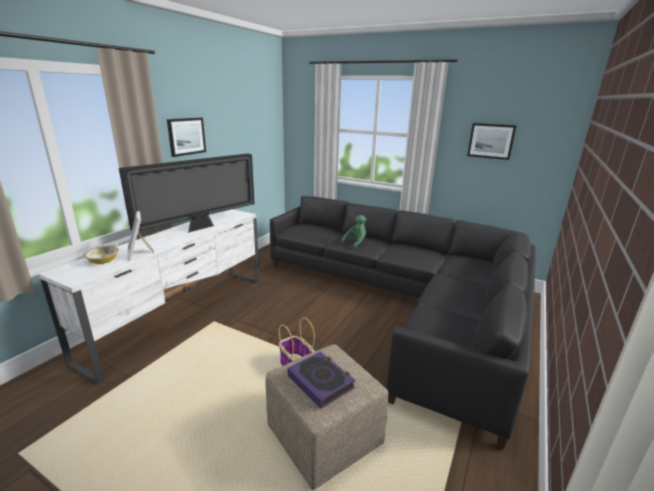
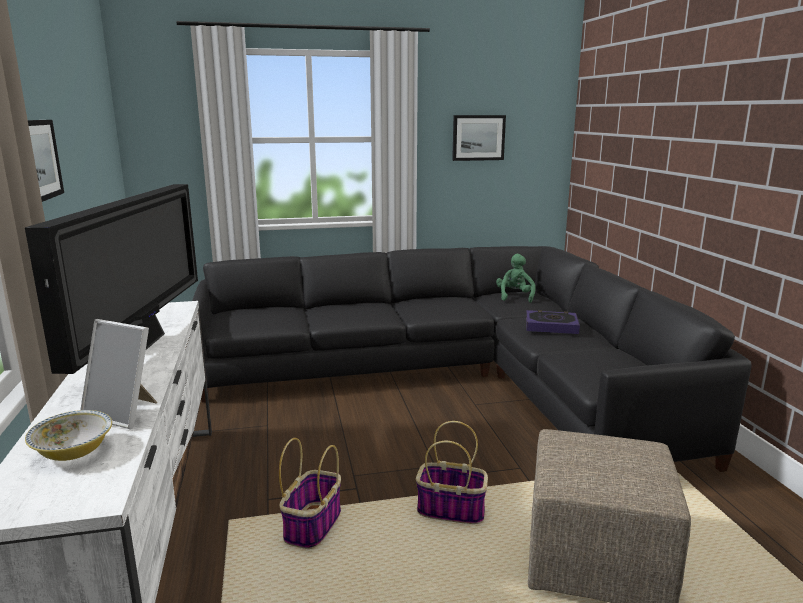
camera: 40 degrees left, 5 degrees down
book [288,351,356,409] -> book moved to [526,310,580,334]
green plush toy [341,215,367,248] -> green plush toy moved to [496,254,536,303]
none -> basket [279,438,341,549]

